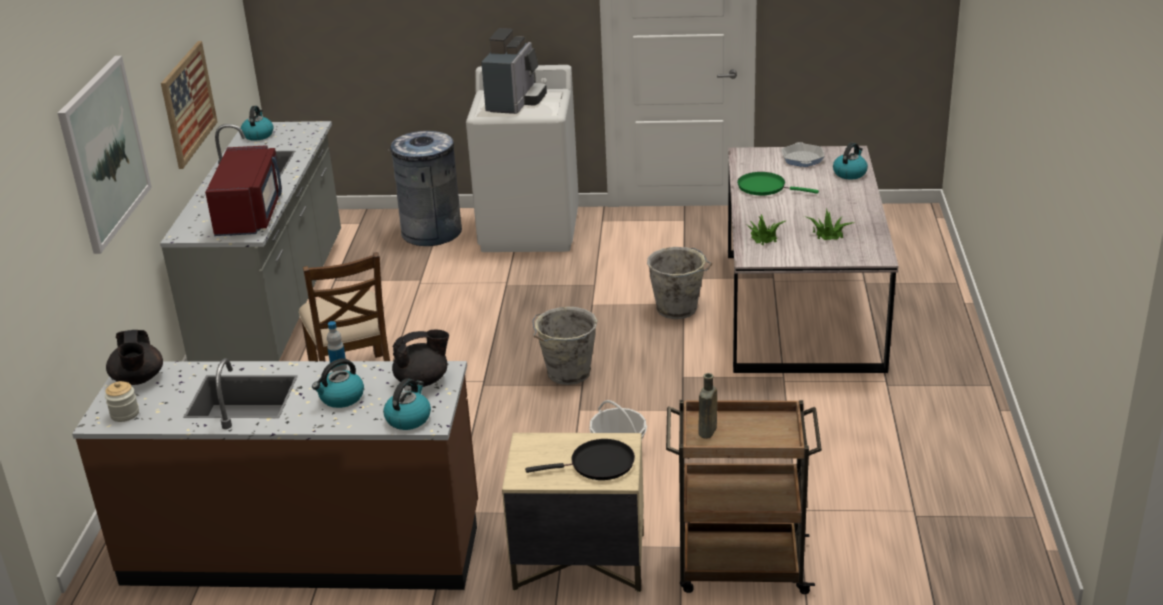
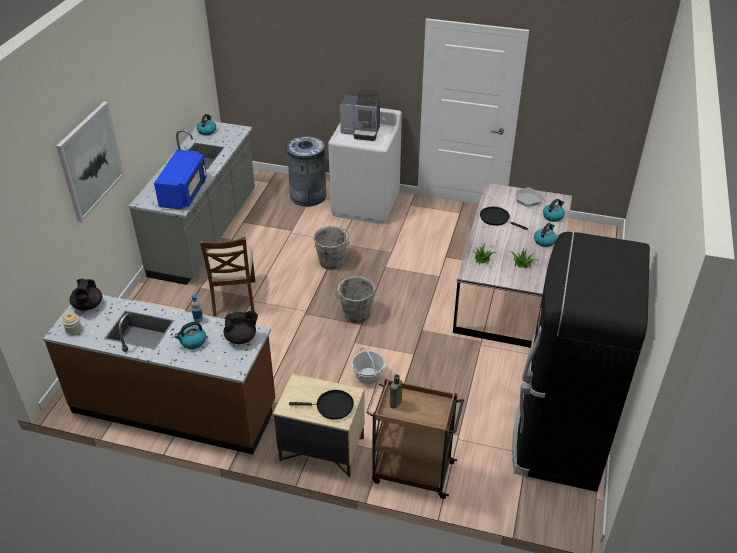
camera: 10 degrees right, 10 degrees up
picture [161,41,218,169] -> none
red microwave [205,145,282,236] -> blue microwave [154,149,207,210]
kettle [383,378,431,430] -> kettle moved to [534,223,557,247]
coffee machine [481,28,547,114] -> coffee machine turned 75 degrees clockwise [340,88,380,141]
grey bucket [647,247,712,319] -> grey bucket moved to [313,226,350,270]
green frying pan [737,172,819,196] -> black frying pan [480,207,528,230]
none -> black fridge [512,232,650,492]

